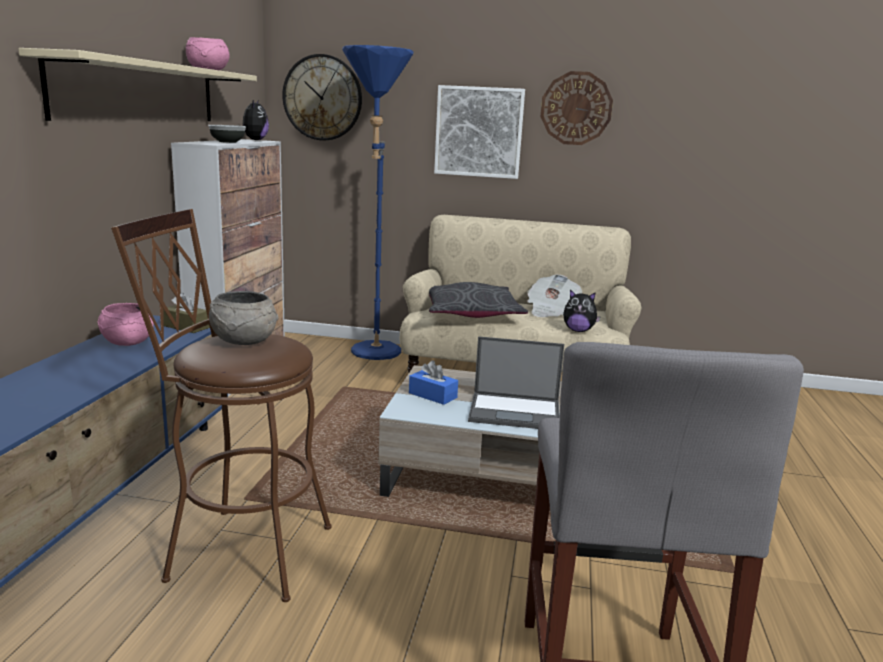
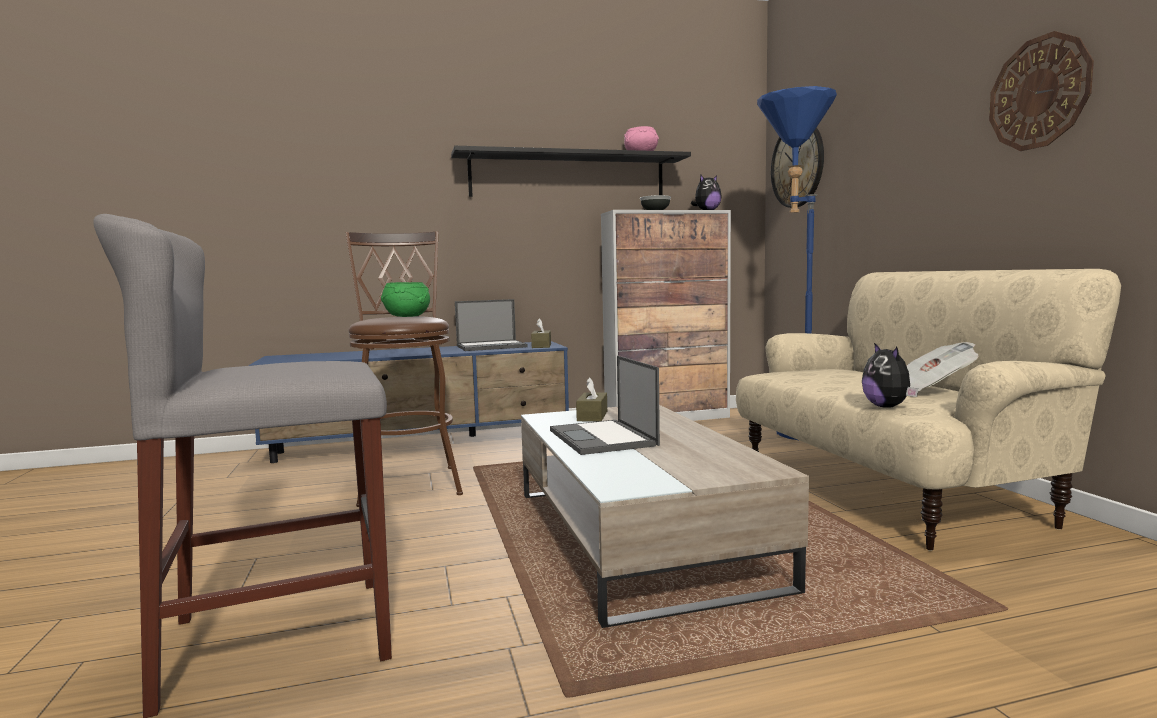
camera: 65 degrees right, 10 degrees down
beige shelf [18,48,257,121] -> black shelf [451,146,691,197]
pink bowl [97,303,154,346] -> laptop [455,299,528,351]
grey bowl [209,291,279,345] -> green bowl [381,282,430,317]
blue tissue box [409,360,458,405] -> brown tissue box [576,377,607,422]
grey pillow [429,282,528,318] -> none
picture [434,85,525,179] -> none

